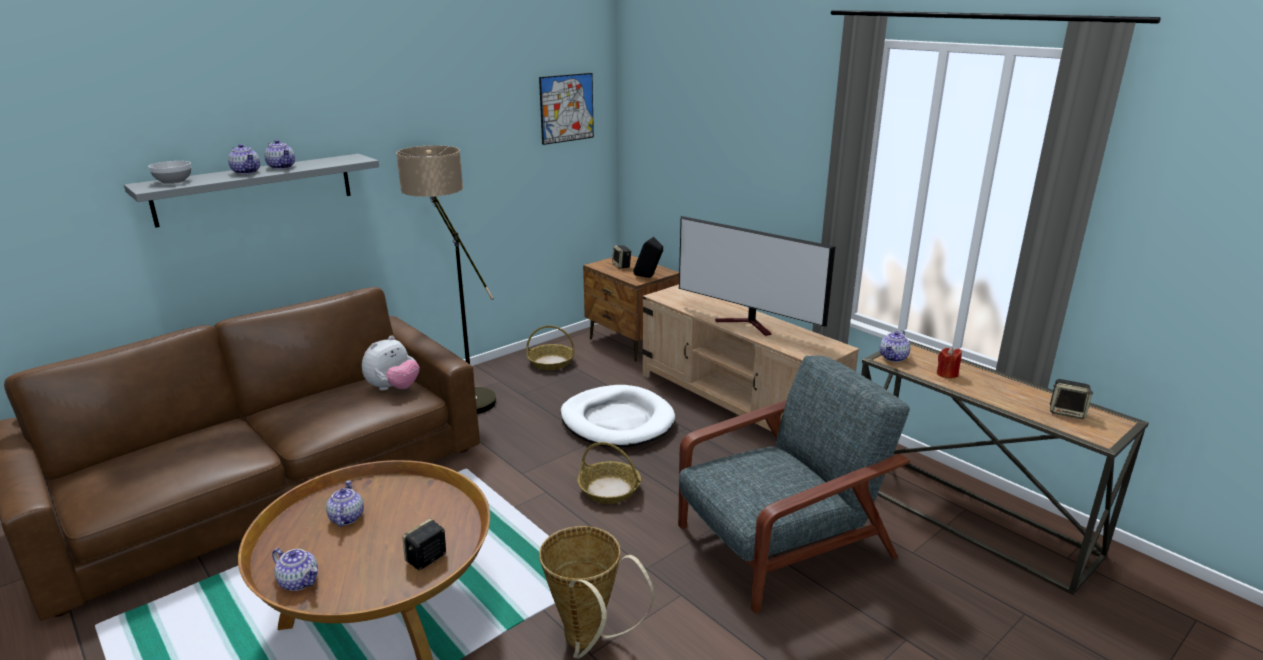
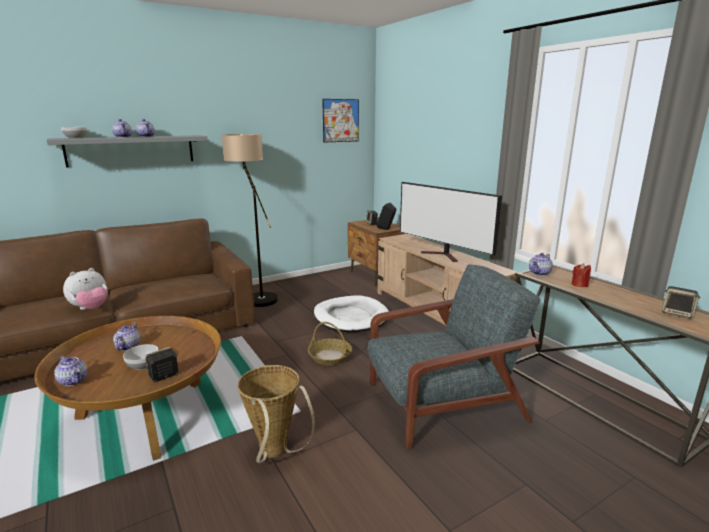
camera: 10 degrees right, 5 degrees down
plush toy [362,336,420,390] -> plush toy moved to [63,268,108,310]
basket [527,325,574,370] -> none
none -> bowl [123,344,159,370]

